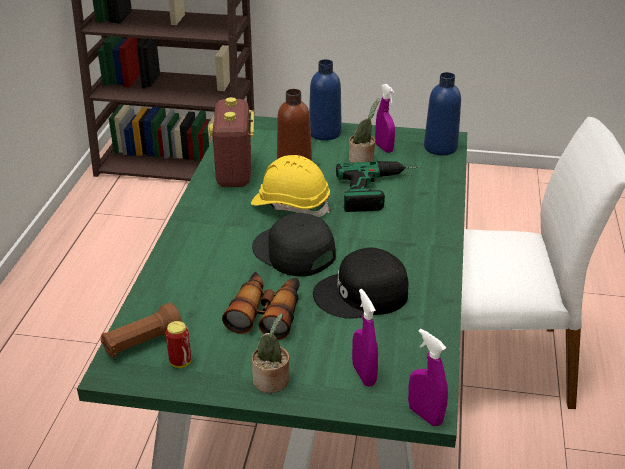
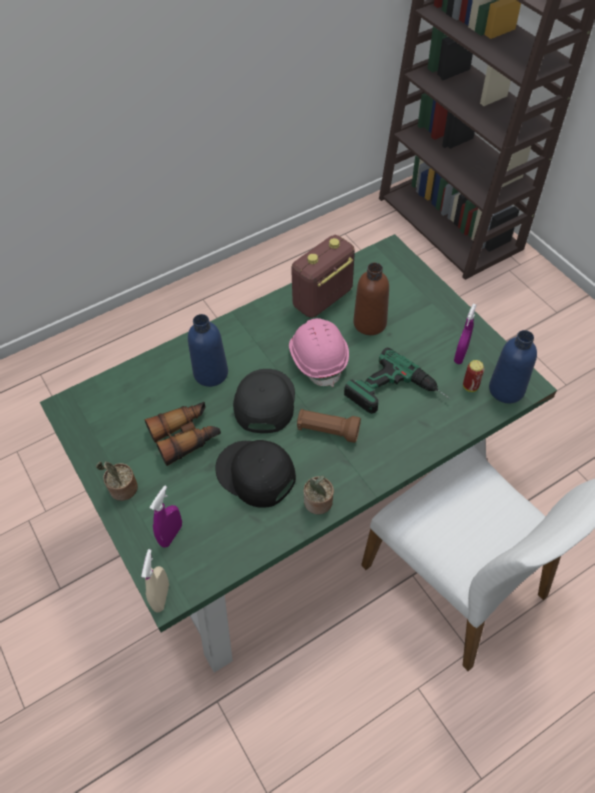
camera: 50 degrees right, 20 degrees up
brown flashlight [100,303,182,358] -> brown flashlight moved to [297,409,361,443]
can [165,321,191,368] -> can moved to [463,360,484,392]
yellow hard hat [251,155,330,217] -> pink hard hat [289,318,349,387]
blue bottle [309,59,342,140] -> blue bottle moved to [188,314,228,387]
potted plant [349,98,380,163] -> potted plant moved to [304,476,334,515]
purple spray bottle [408,329,448,426] -> beige spray bottle [141,549,169,612]

